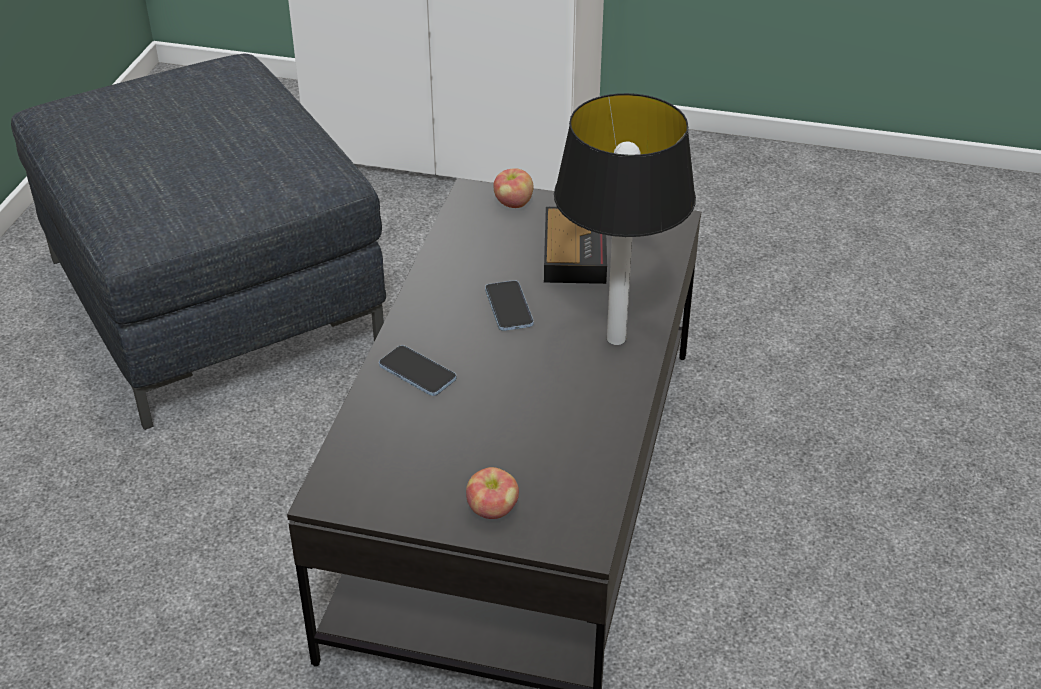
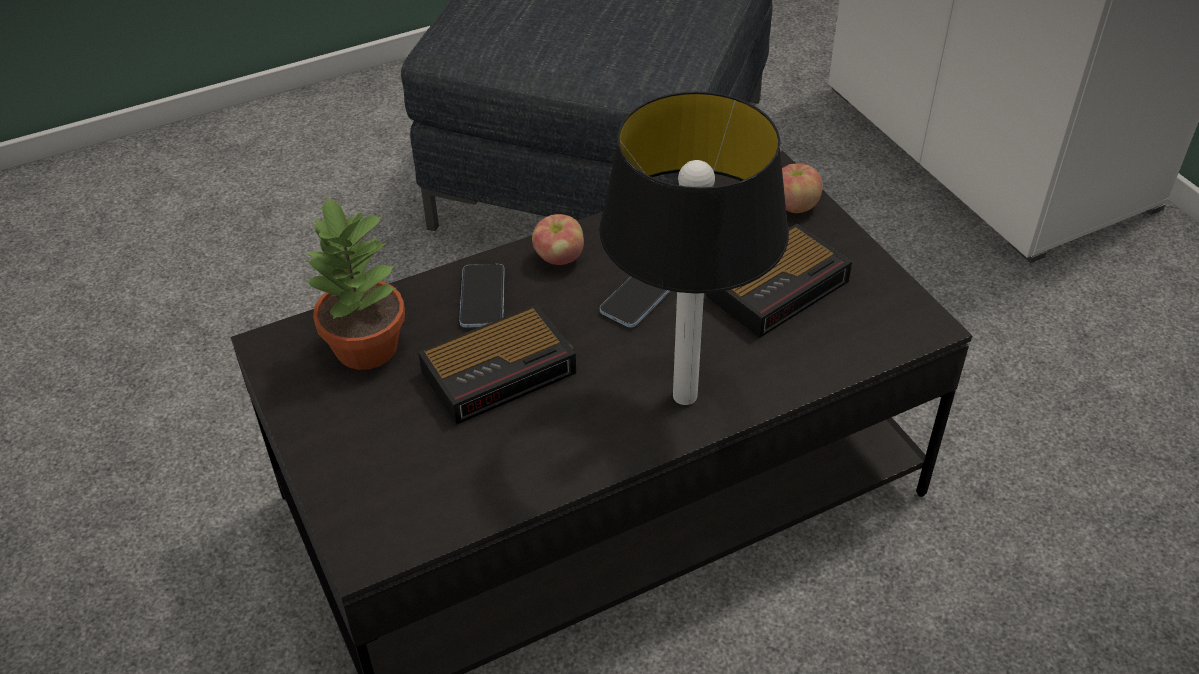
camera: 50 degrees right, 5 degrees up
apple [466,467,519,519] -> apple moved to [532,214,584,265]
none -> potted plant [303,194,405,370]
none -> alarm clock [418,304,576,425]

